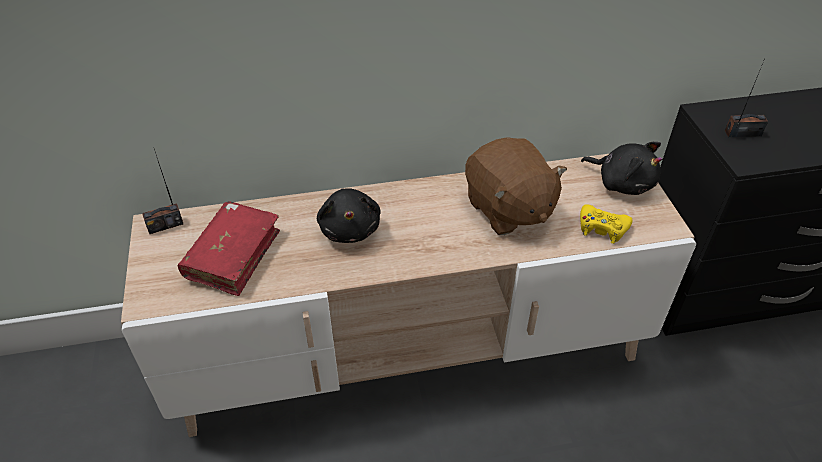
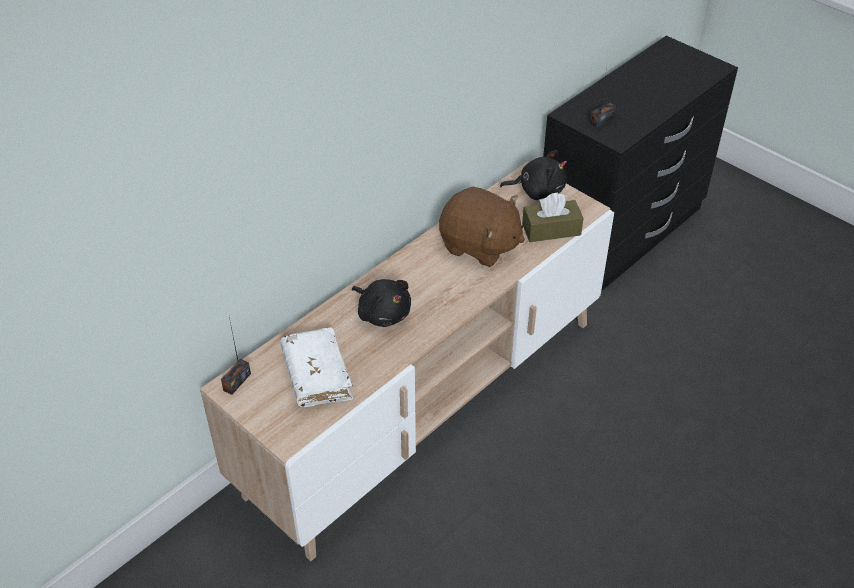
camera: 35 degrees left, 0 degrees up
red book [178,201,280,296] -> white book [280,327,353,407]
yellow game controller [580,204,633,244] -> brown tissue box [522,193,584,242]

